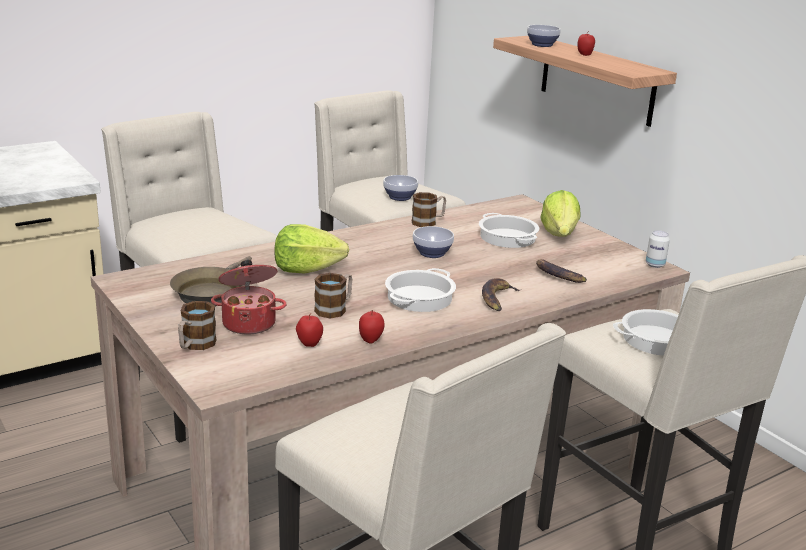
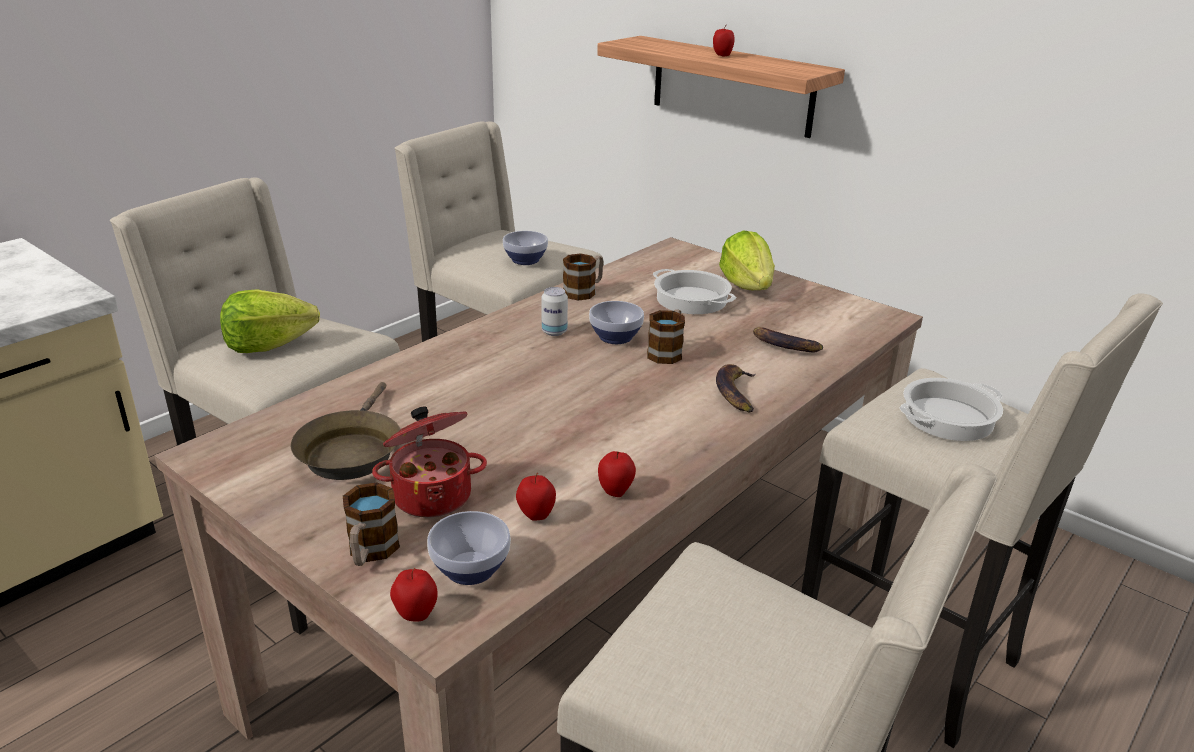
camera: 15 degrees left, 5 degrees up
lettuce [275,224,349,274] -> lettuce moved to [220,290,320,353]
mug [314,273,353,318] -> mug moved to [647,309,685,364]
cooking pot [385,268,456,312] -> none
bowl [527,25,561,47] -> bowl moved to [427,511,511,585]
can [646,230,670,268] -> can moved to [542,287,568,336]
none -> apple [390,568,438,621]

